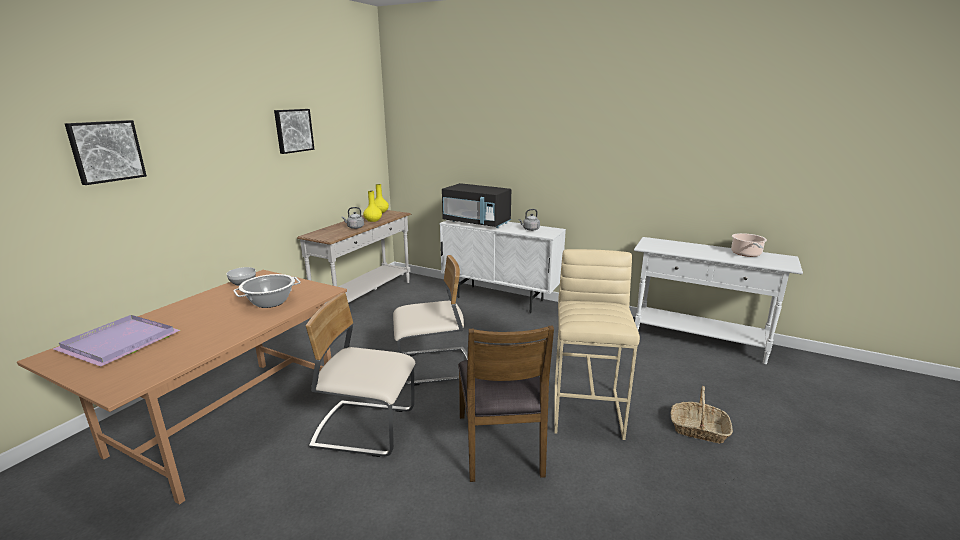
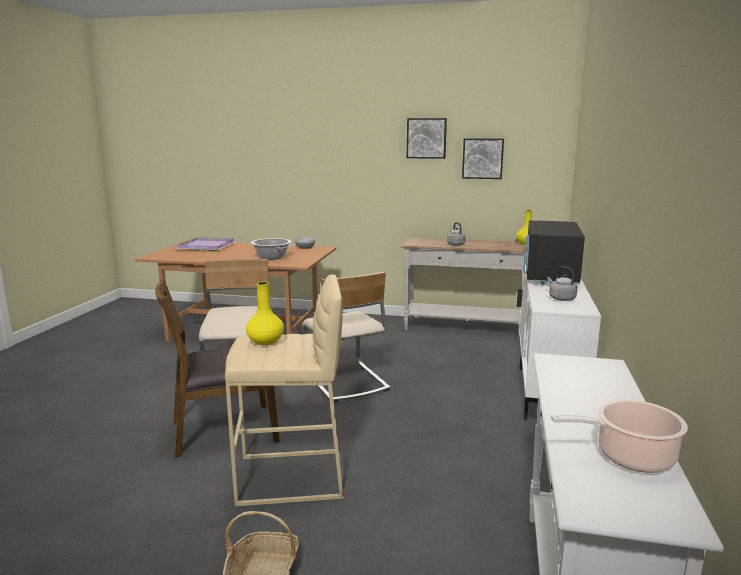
camera: 75 degrees right, 5 degrees down
picture [65,120,147,185] -> picture moved to [462,138,504,179]
yellow vase [363,191,382,222] -> yellow vase moved to [246,282,284,345]

